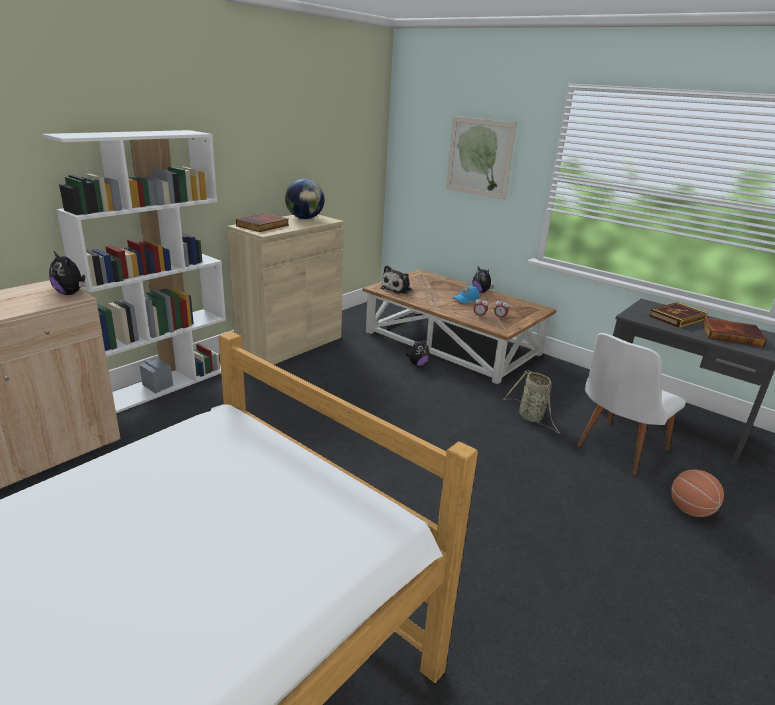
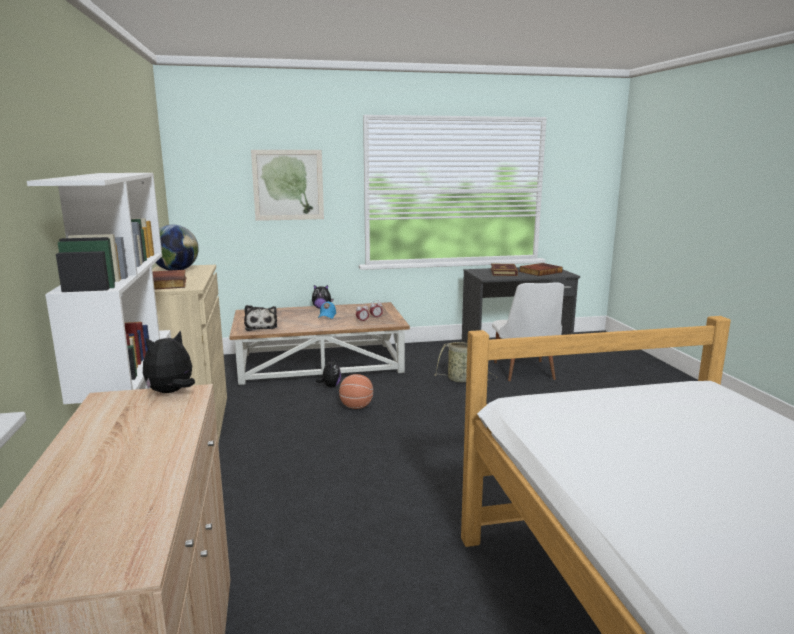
camera: 50 degrees left, 10 degrees down
plush toy [49,252,86,295] -> plush toy turned 150 degrees clockwise [143,330,195,393]
basketball [671,469,724,517] -> basketball moved to [339,374,373,409]

